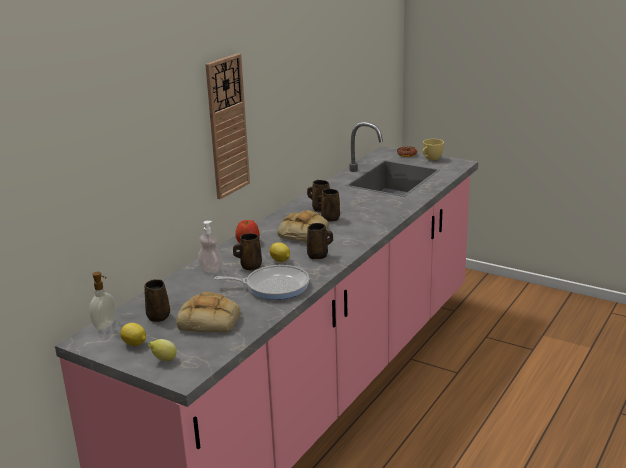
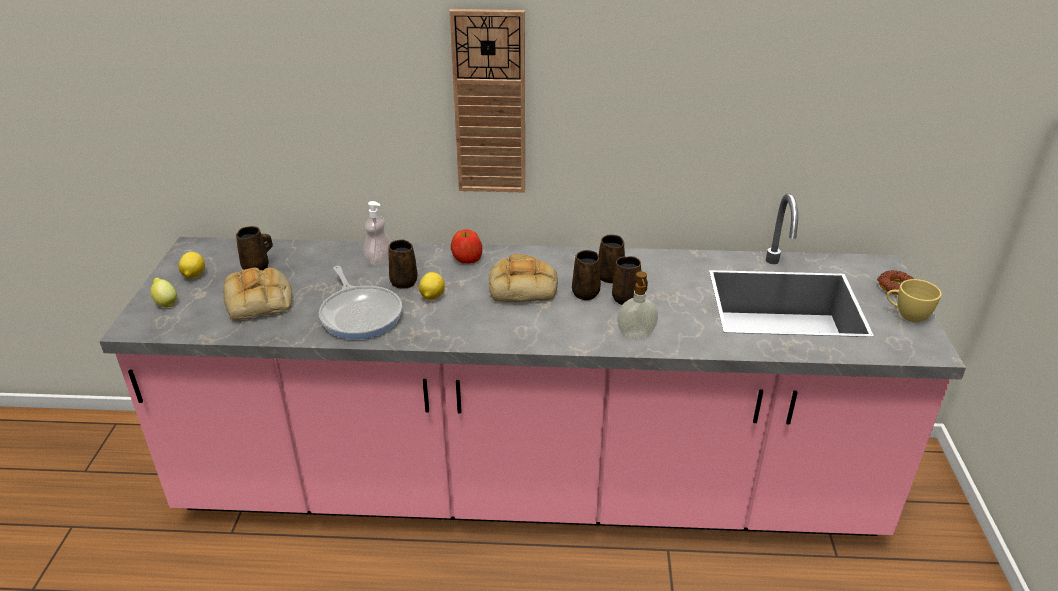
camera: 60 degrees right, 10 degrees up
soap dispenser [89,272,116,330] -> soap dispenser moved to [617,271,658,340]
brown mug [307,223,333,259] -> brown mug moved to [612,256,648,305]

